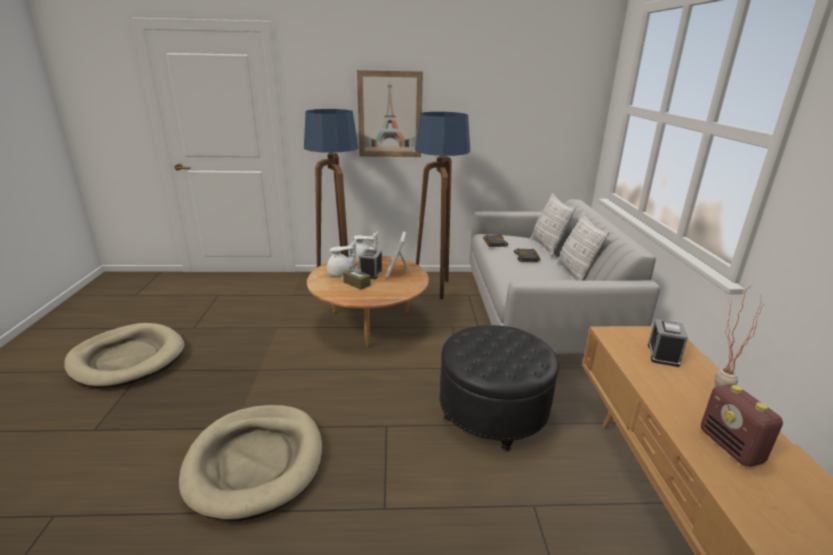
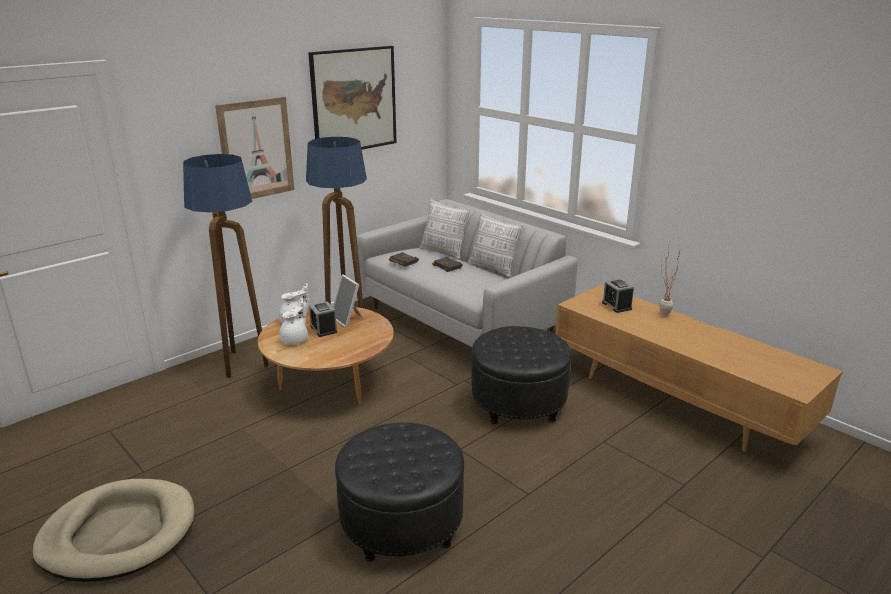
camera: 40 degrees left, 0 degrees up
beige dog bed [179,405,322,521] -> black ottoman [335,423,464,562]
brown tissue box [343,264,371,290] -> none
radio [701,384,783,467] -> none
none -> picture [308,46,397,150]

